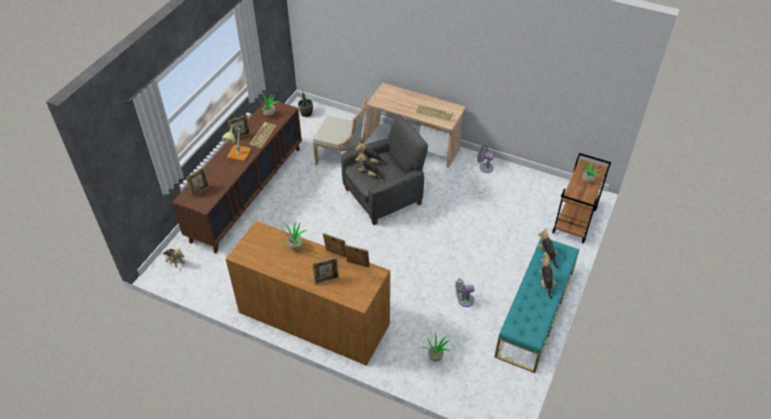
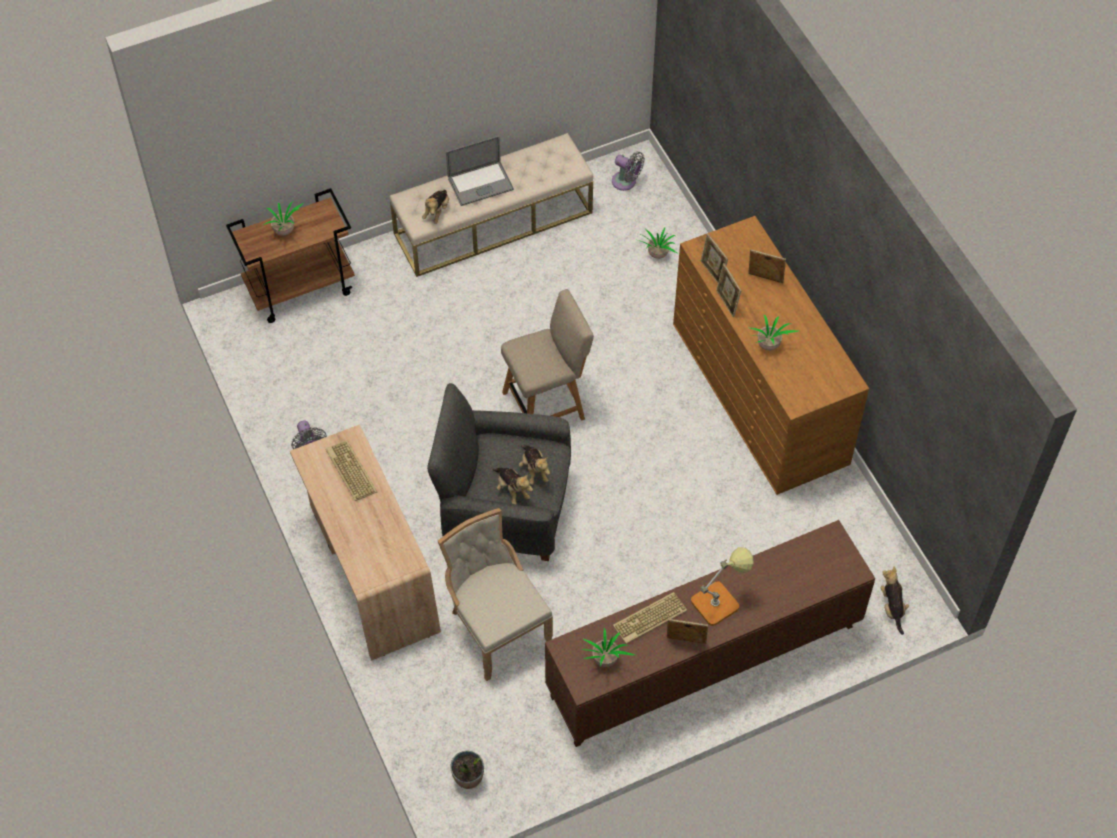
camera: 140 degrees left, 10 degrees up
picture frame [186,167,209,197] -> none
grey fan [456,279,474,307] -> grey fan moved to [612,152,645,191]
turquoise bench [494,238,579,373] -> beige bench [390,133,593,277]
plush toy [539,256,556,299] -> laptop [446,136,514,206]
none -> beige chair [501,289,594,421]

